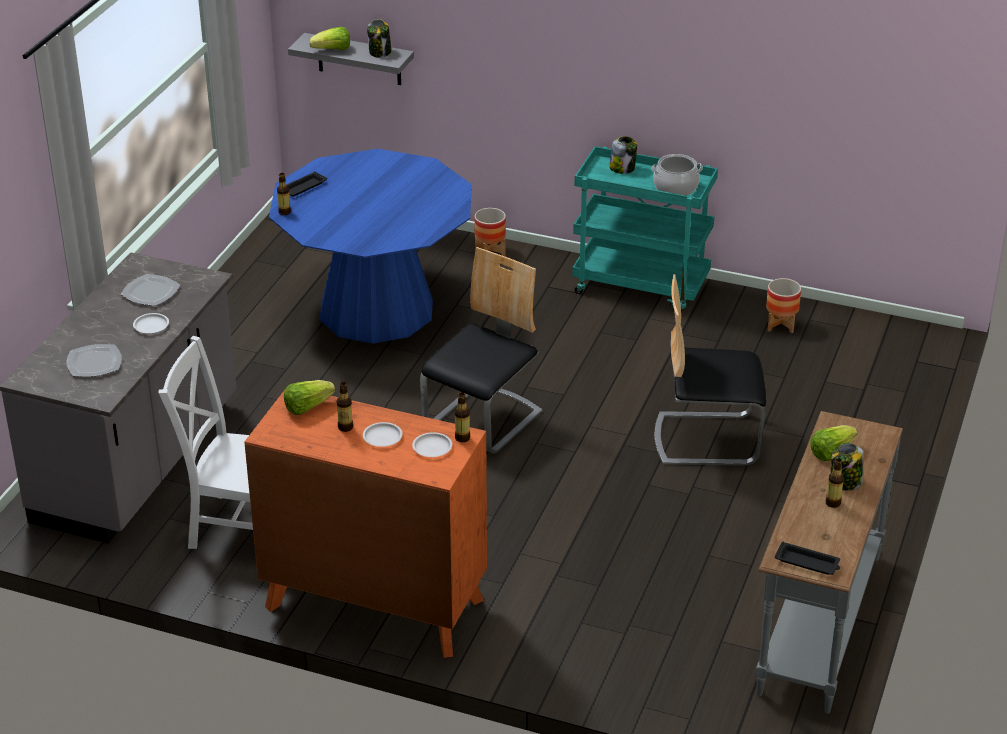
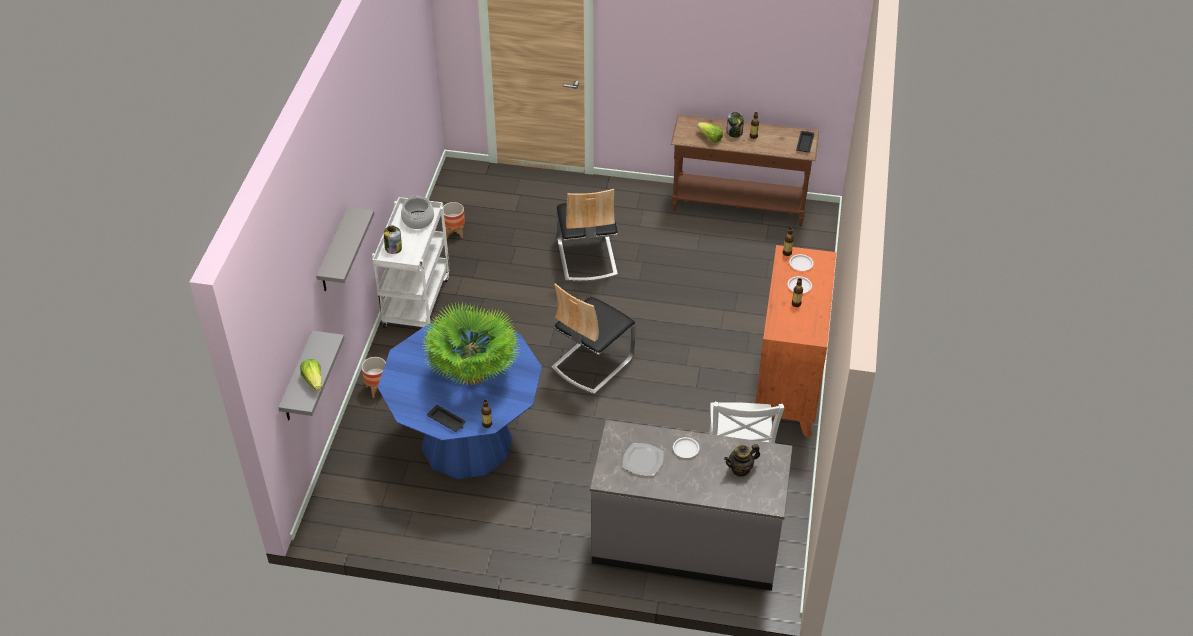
camera: 100 degrees left, 10 degrees up
plate [66,344,122,377] -> teapot [724,444,760,477]
lettuce [284,380,335,415] -> none
jar [367,19,391,58] -> none
chair [420,247,542,454] -> chair turned 75 degrees counterclockwise [551,283,636,395]
turquoise cart [572,146,718,311] -> white cart [372,197,450,328]
grey console table [755,411,903,714] -> brown console table [671,115,819,227]
none -> grey shelf [316,207,374,291]
none -> potted plant [421,302,521,385]

